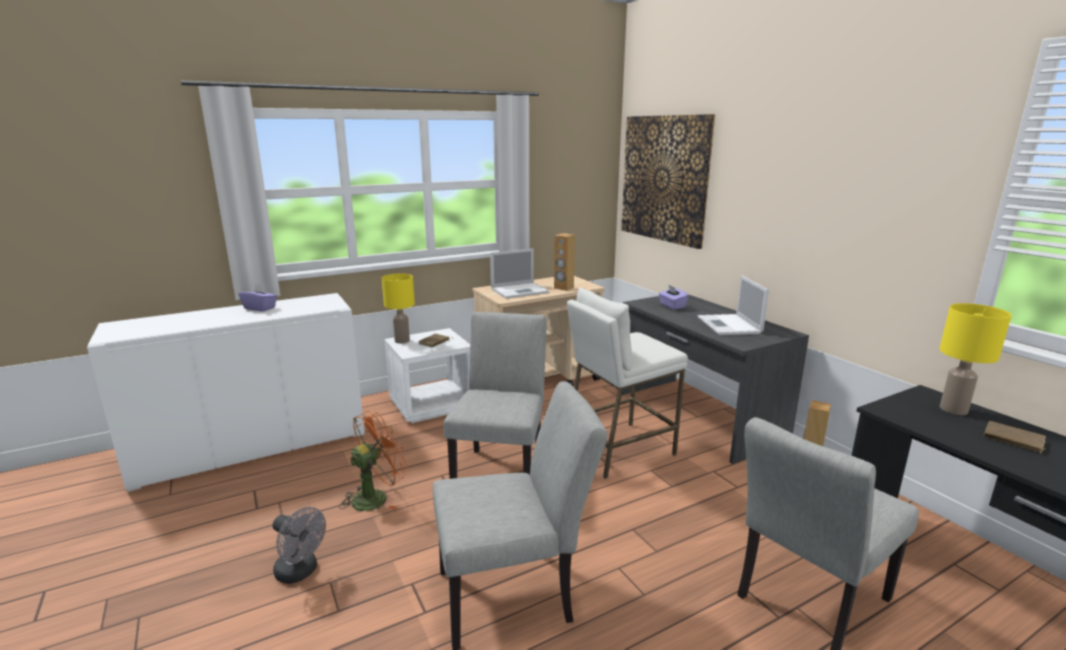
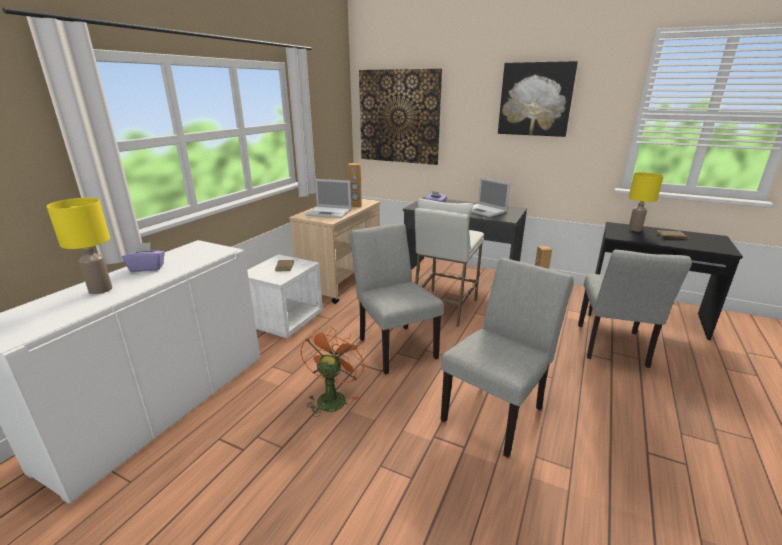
camera: 35 degrees left, 5 degrees up
grey fan [273,507,326,584] -> none
yellow table lamp [382,273,415,344] -> yellow table lamp moved to [46,198,112,294]
laptop [490,249,549,299] -> laptop turned 75 degrees clockwise [305,179,351,218]
none -> picture [498,61,578,137]

